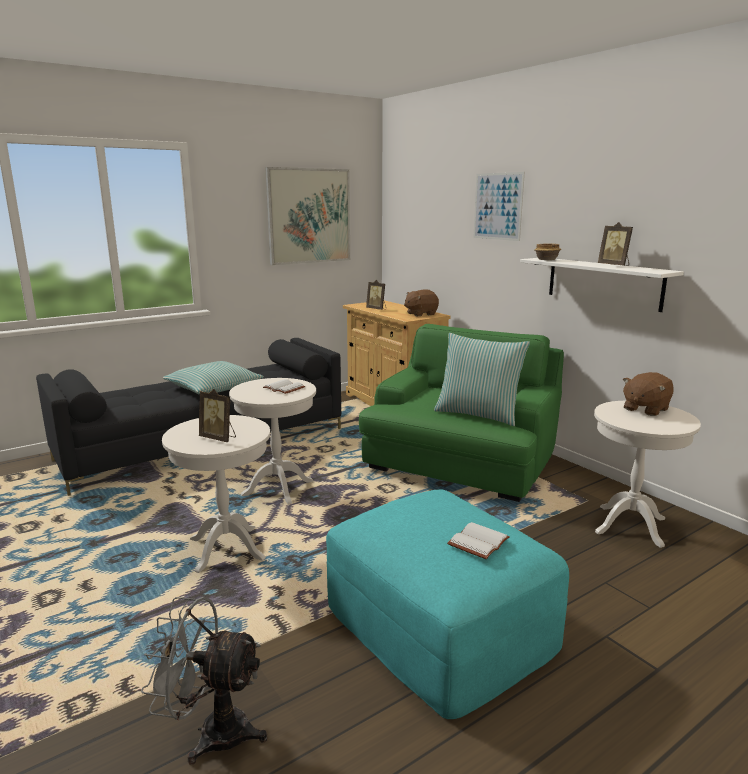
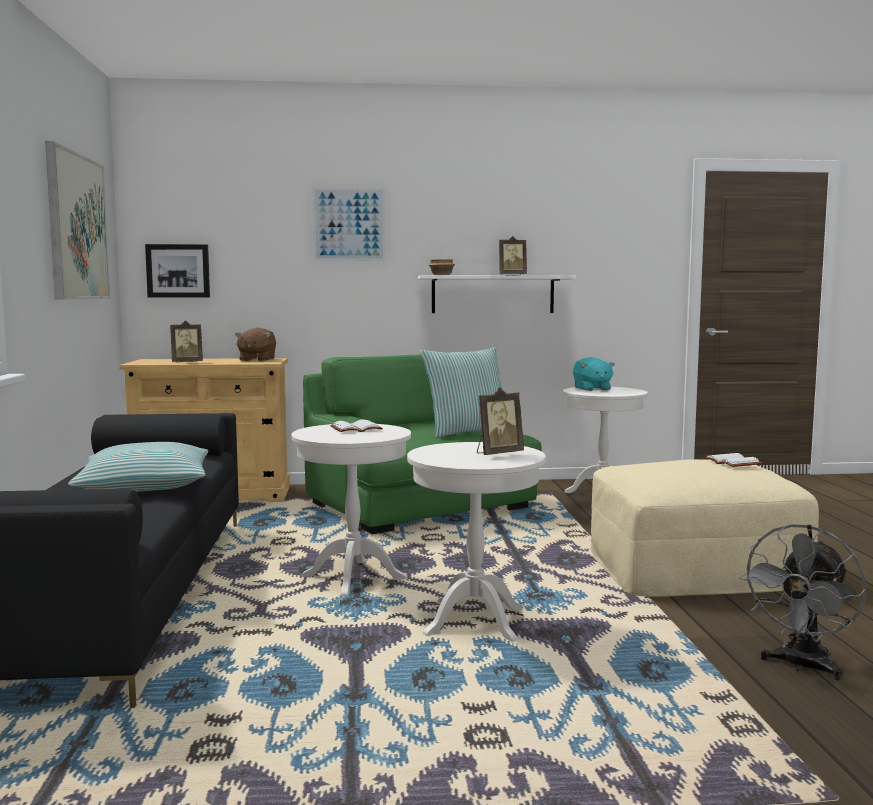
camera: 60 degrees left, 10 degrees down
turquoise ottoman [326,490,569,719] -> beige ottoman [591,459,819,597]
brown plush toy [623,372,673,416] -> turquoise plush toy [573,357,615,391]
none -> picture [145,244,210,298]

